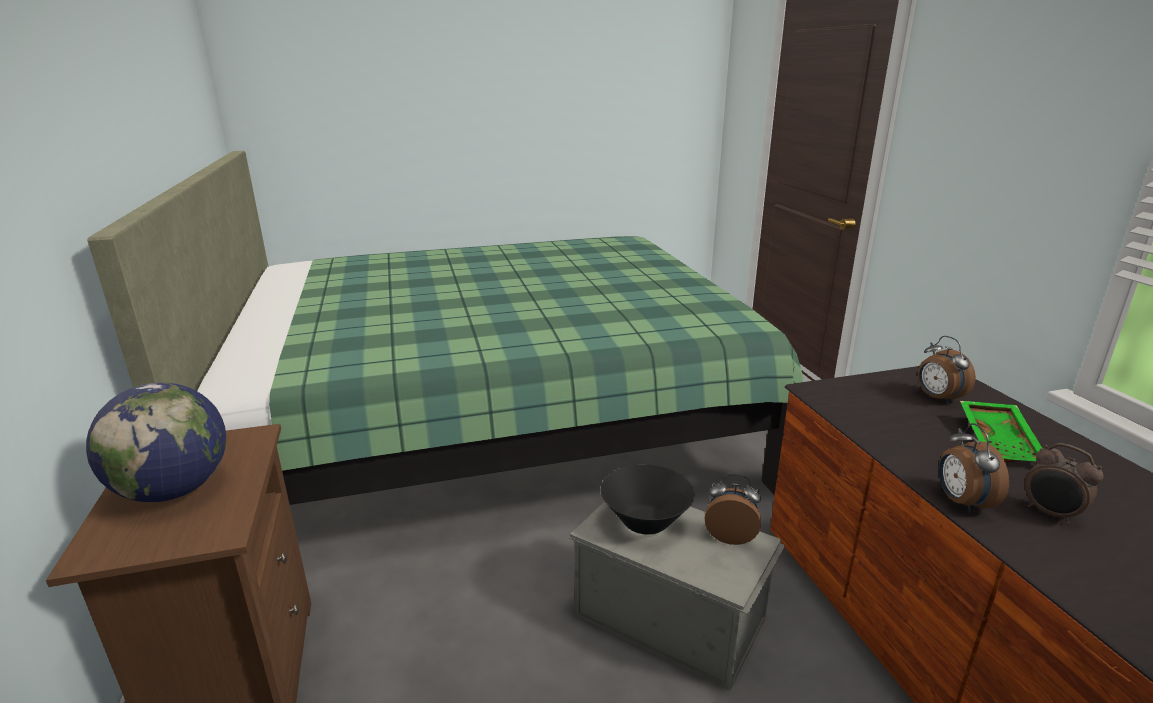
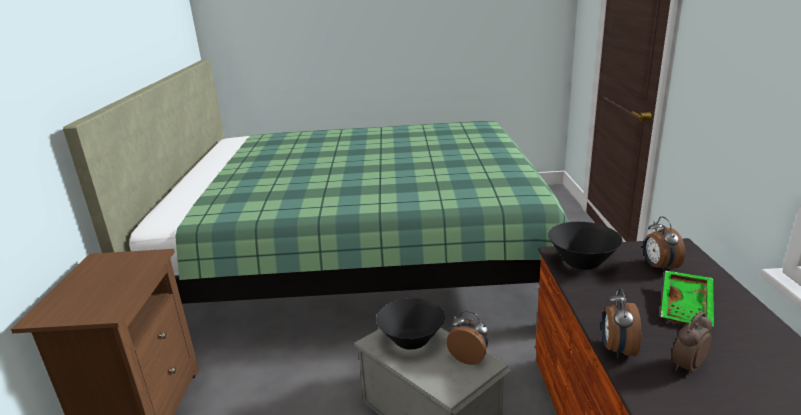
camera: 15 degrees right, 0 degrees up
globe [86,382,226,502] -> none
alarm clock [1025,443,1104,525] -> alarm clock turned 75 degrees clockwise [672,312,712,376]
none -> black bowl [548,222,623,270]

